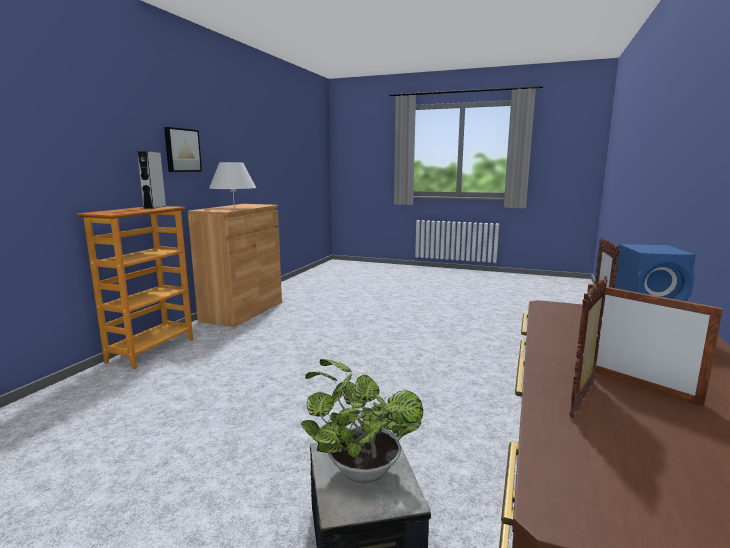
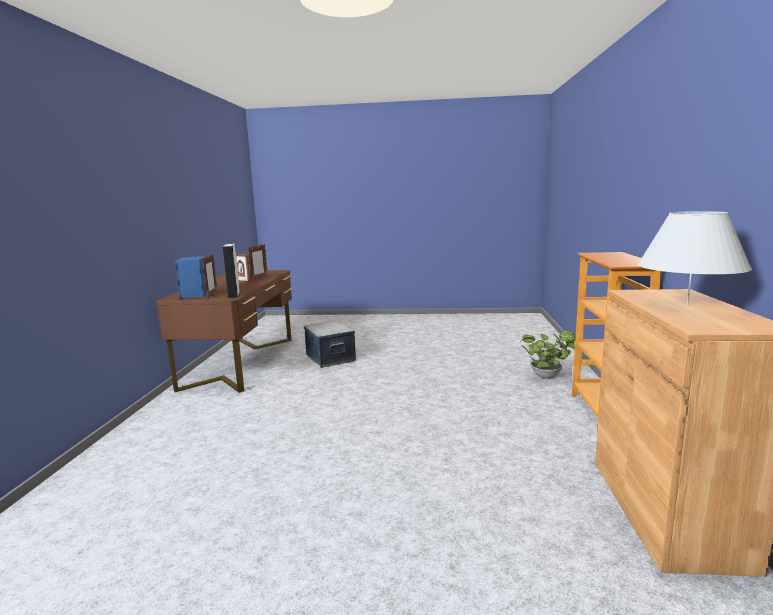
camera: 165 degrees right, 0 degrees up
grey speaker [137,152,166,209] -> grey speaker moved to [223,244,240,298]
picture [164,127,202,172] -> none
potted plant [301,359,423,484] -> potted plant moved to [520,331,575,378]

